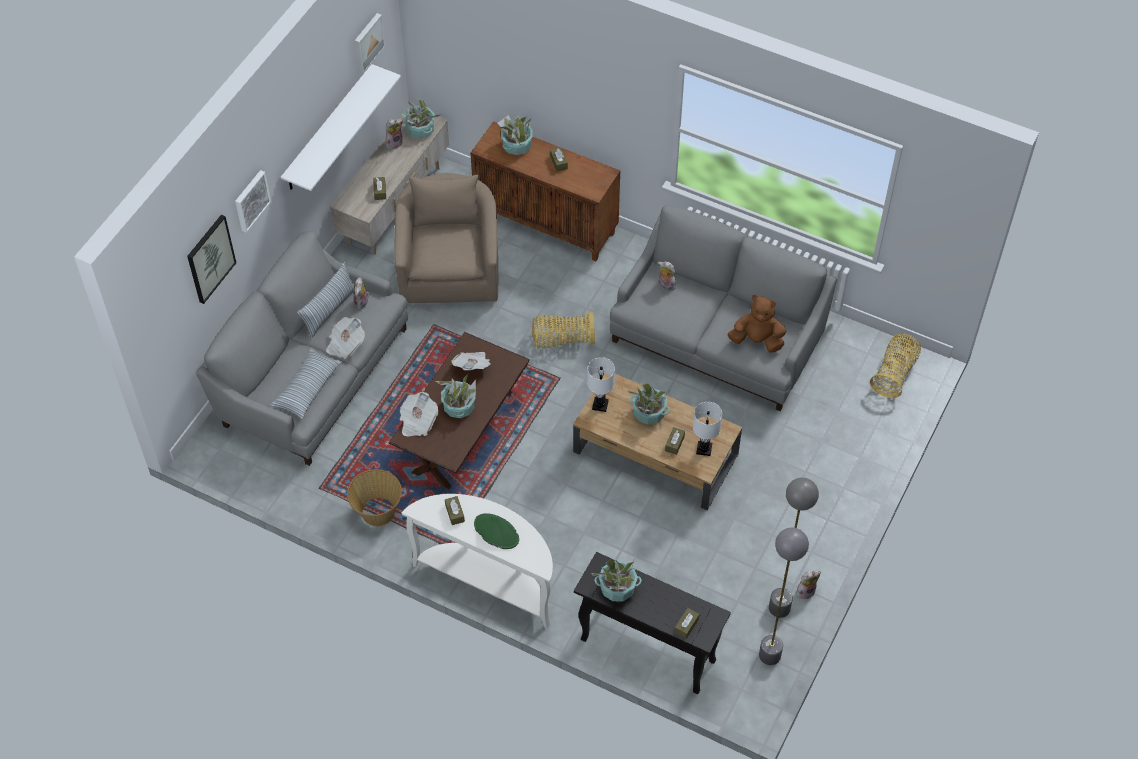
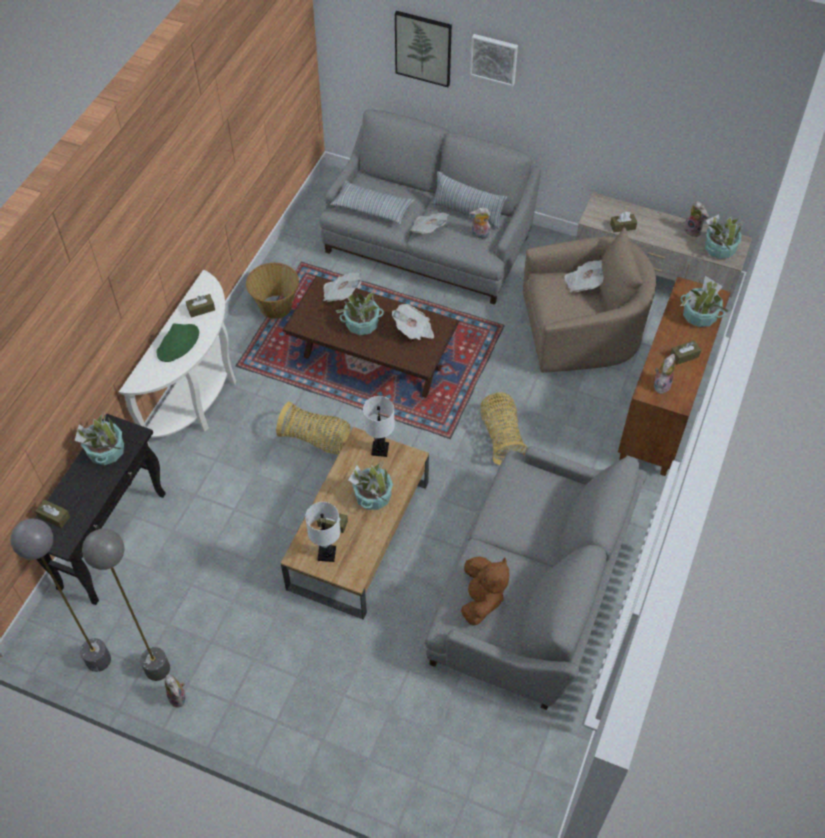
camera: 85 degrees right, 0 degrees up
white shelf [281,64,401,191] -> none
picture [355,13,385,73] -> none
plush toy [657,261,676,291] -> plush toy moved to [654,354,676,394]
basket [870,333,921,398] -> basket moved to [276,401,351,454]
none -> newspaper [564,260,604,292]

